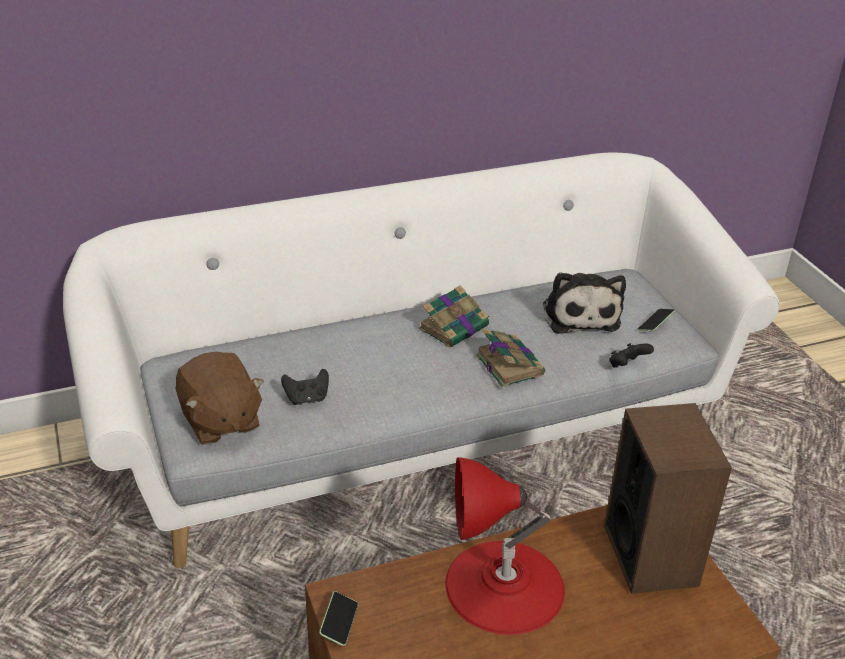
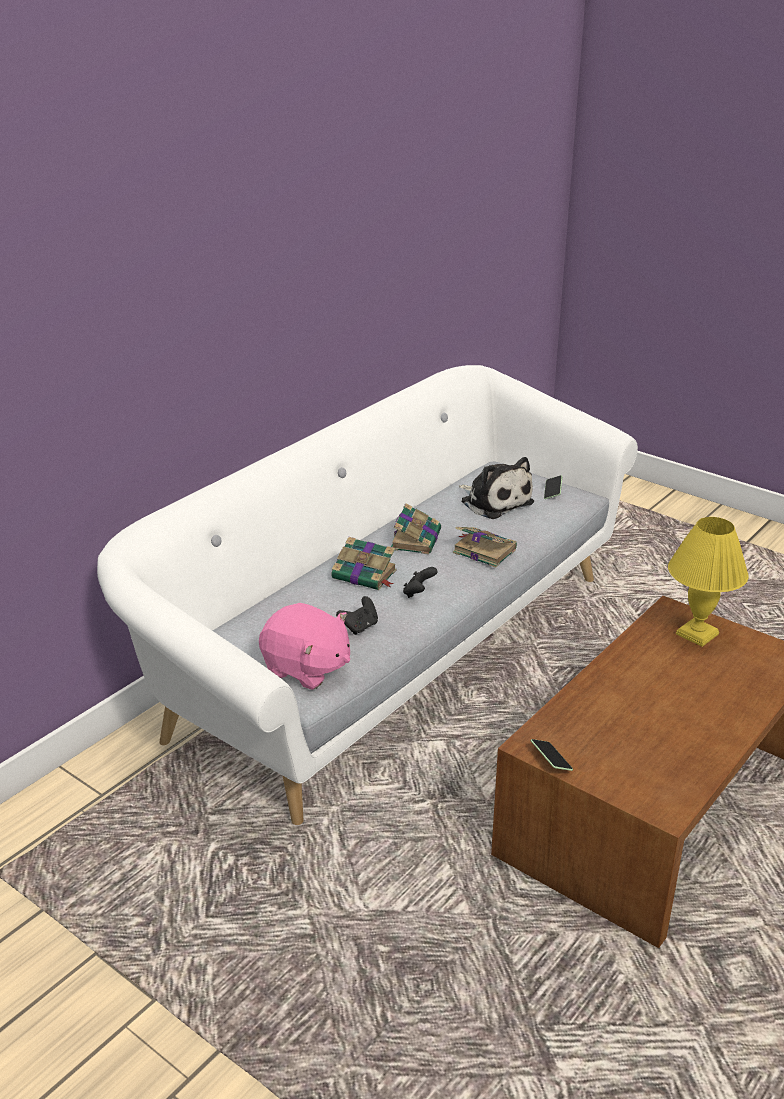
camera: 30 degrees left, 5 degrees down
brown plush toy [175,352,264,445] -> pink plush toy [259,603,350,690]
red table lamp [445,457,565,635] -> none
speaker [604,403,732,594] -> yellow table lamp [668,517,749,647]
black game controller [609,343,654,368] -> black game controller moved to [403,567,438,598]
none -> book [331,537,397,590]

